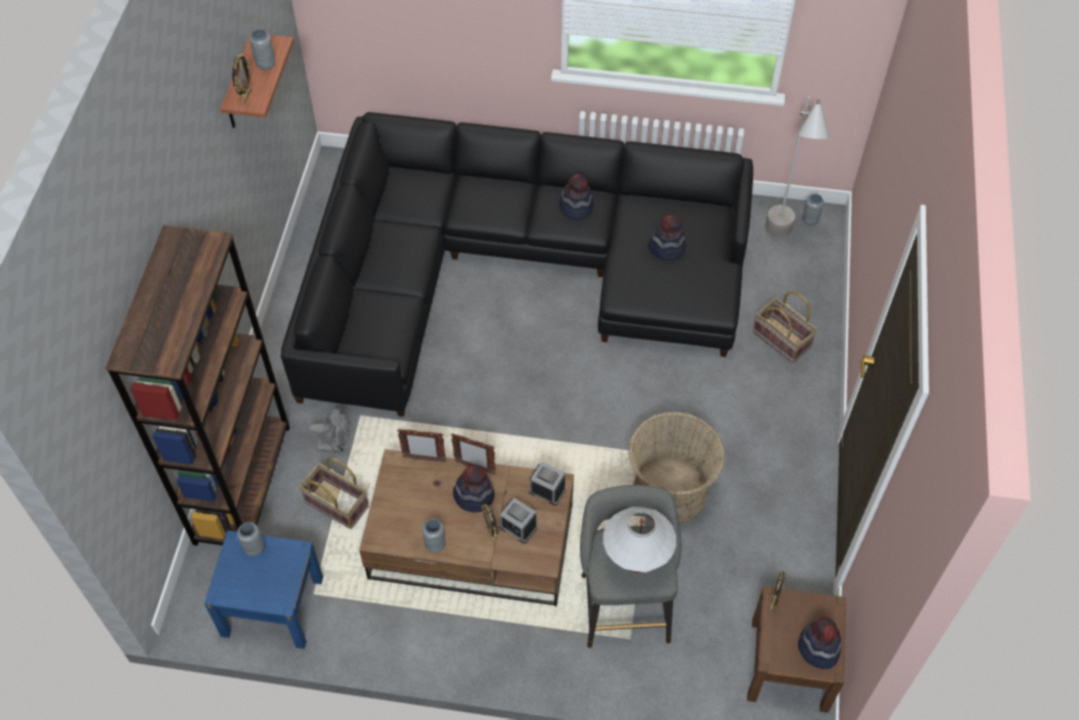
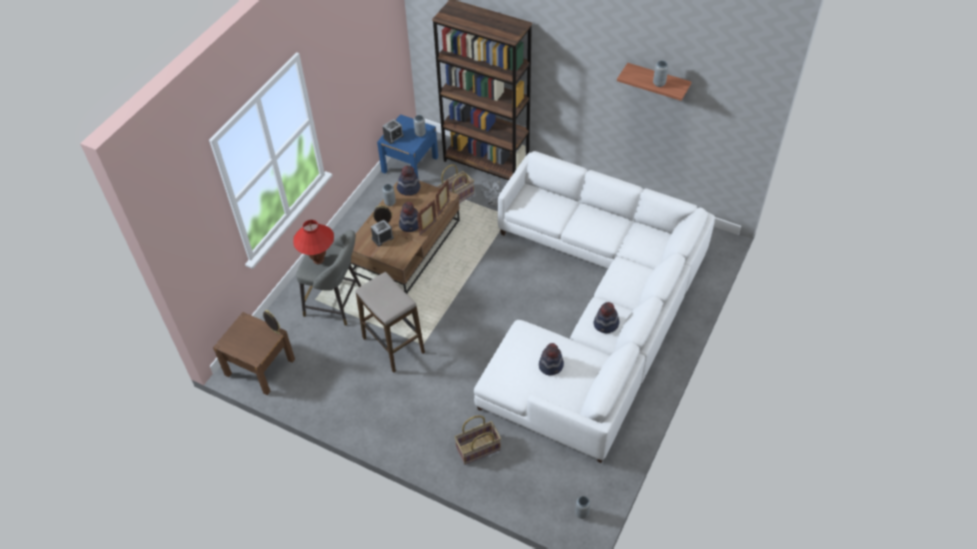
camera: 110 degrees right, 5 degrees down
picture frame [232,54,252,104] -> none
black sofa [281,112,753,417] -> white sofa [474,151,715,463]
alarm clock [529,462,567,506] -> alarm clock moved to [383,119,404,144]
white table lamp [603,507,676,573] -> red table lamp [293,220,334,264]
basket [628,412,725,524] -> stool [355,272,425,373]
grey floor lamp [765,96,830,238] -> none
hat [798,616,842,669] -> hat moved to [397,166,420,196]

